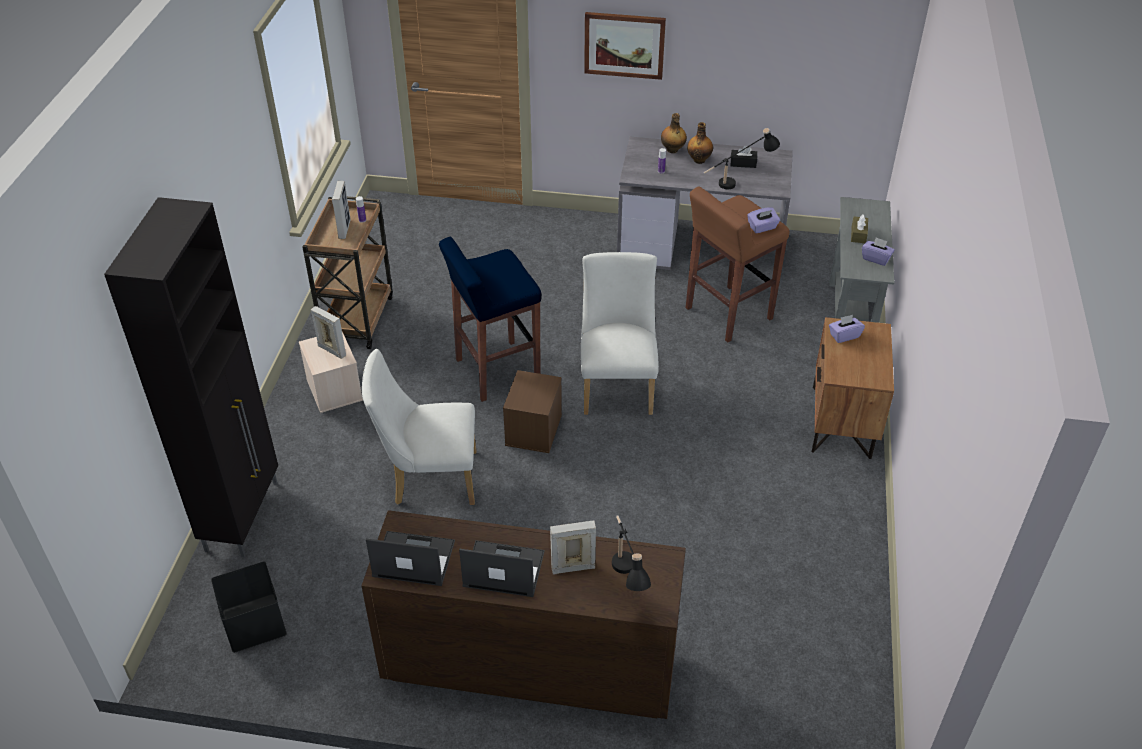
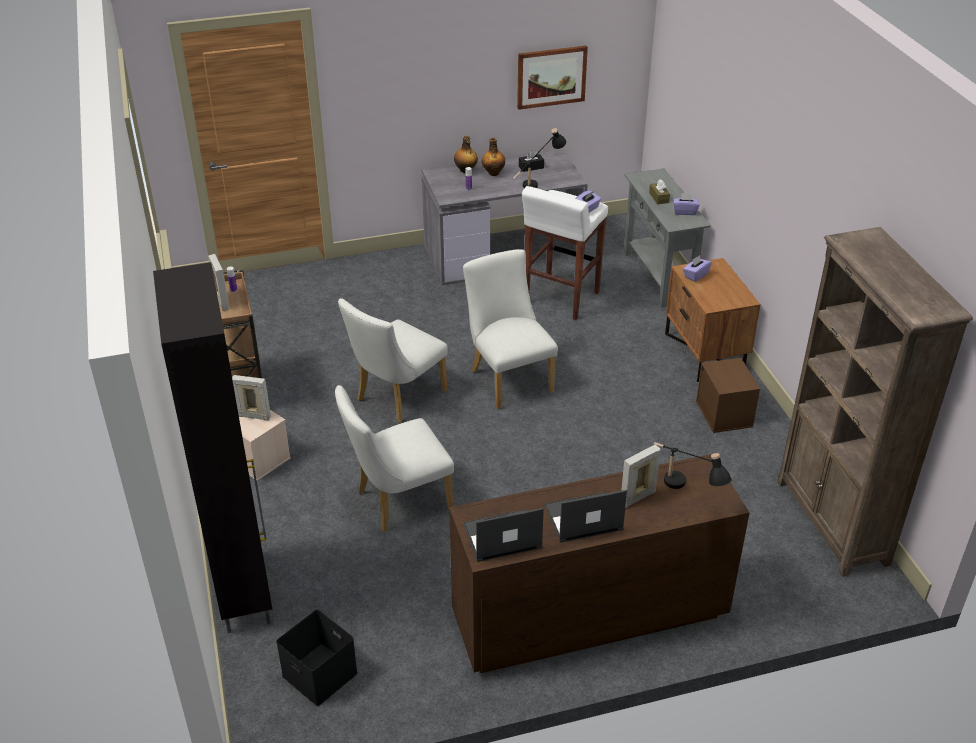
camera: 25 degrees left, 5 degrees down
blue stool [439,237,541,402] -> white chair [338,299,448,423]
brown storage box [503,370,562,453] -> brown storage box moved to [696,358,760,433]
picture [584,12,666,80] -> picture moved to [517,46,588,110]
brown stool [686,186,790,342] -> white stool [522,186,608,320]
none -> brown bookcase [777,227,973,577]

